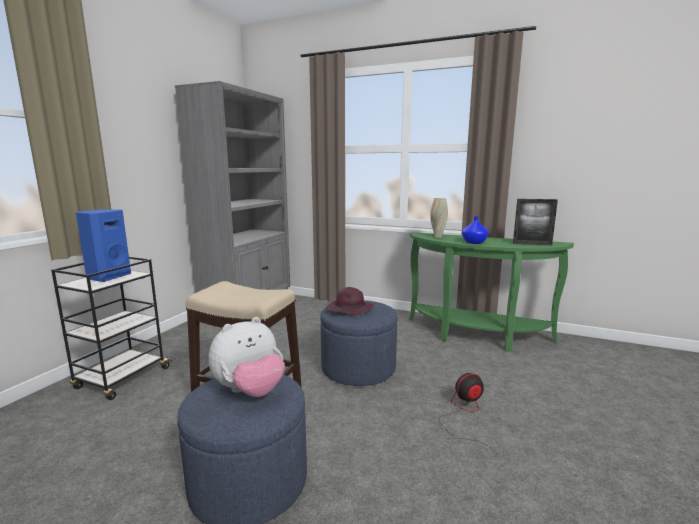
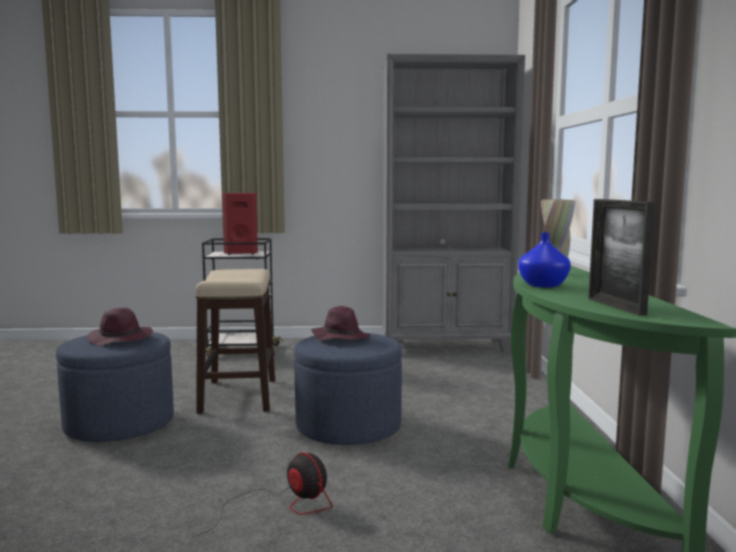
camera: 65 degrees right, 5 degrees down
blue speaker [76,209,131,282] -> red speaker [222,193,258,255]
plush toy [208,317,285,397] -> purple hat [87,308,153,346]

